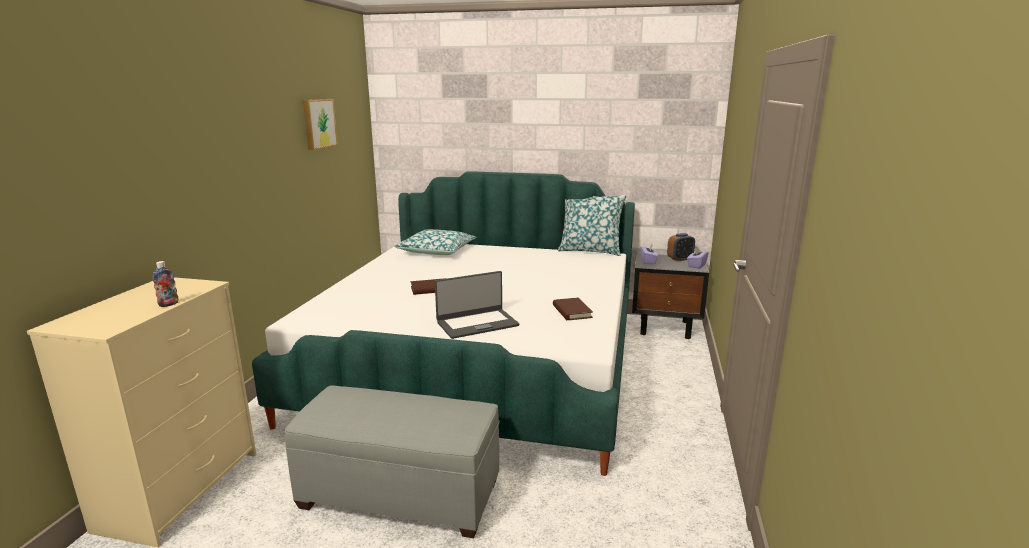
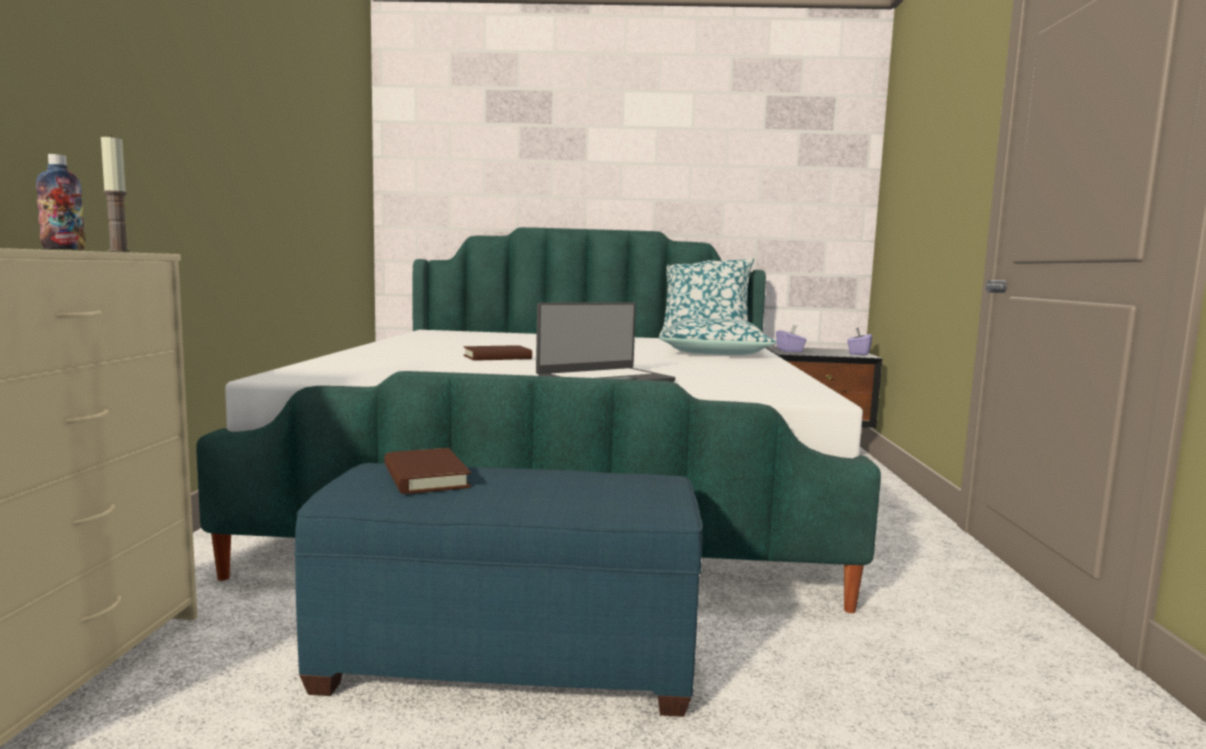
camera: 10 degrees left, 10 degrees down
grey ottoman [285,386,500,538] -> blue ottoman [294,463,703,717]
picture [303,99,338,150] -> none
pillow [394,229,476,255] -> pillow moved to [659,318,777,355]
brown book [553,298,593,320] -> brown book moved to [384,448,471,494]
alarm clock [667,233,695,262] -> none
none -> candle [101,135,130,252]

